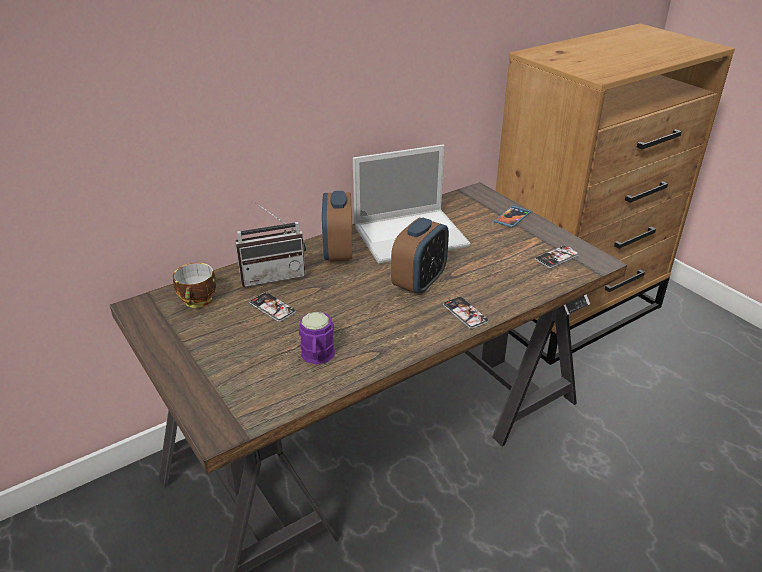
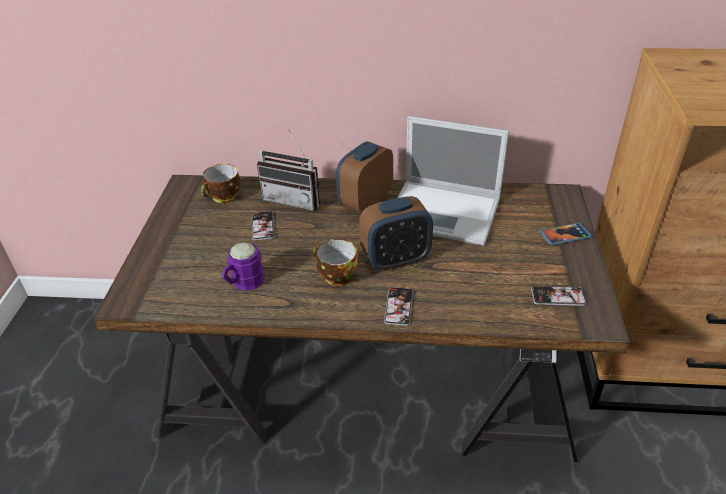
camera: 40 degrees right, 5 degrees up
none -> cup [313,239,358,286]

